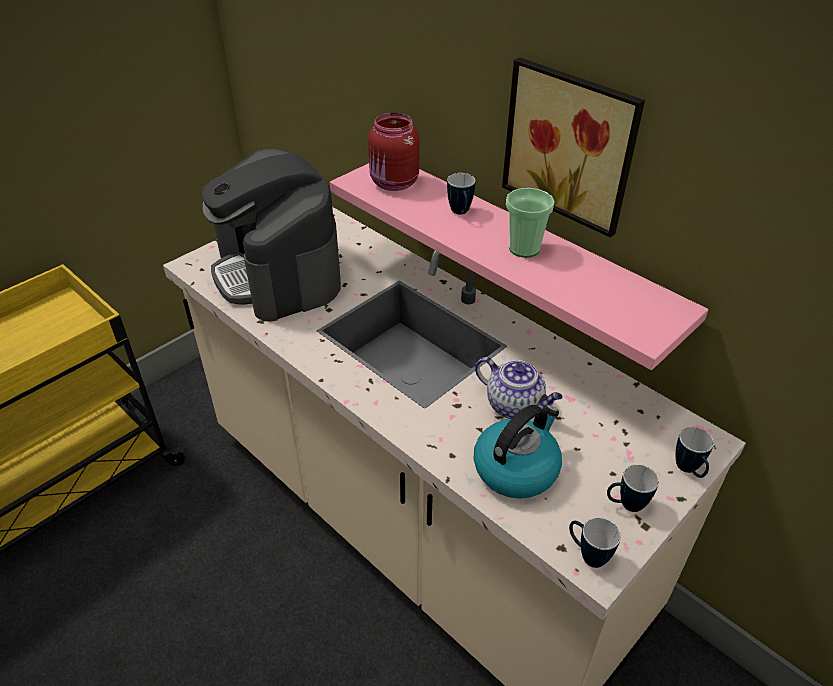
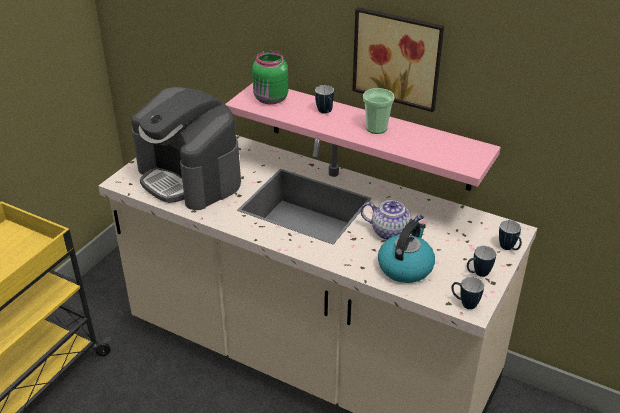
camera: 15 degrees left, 5 degrees down
red jar [368,113,420,191] -> green jar [252,51,288,105]

